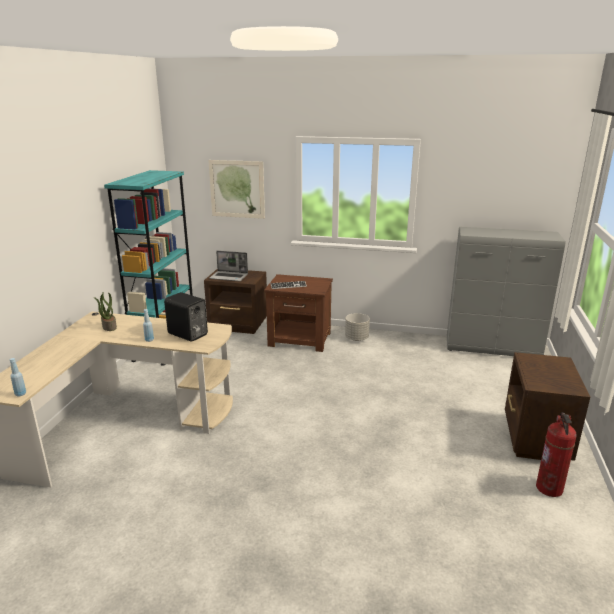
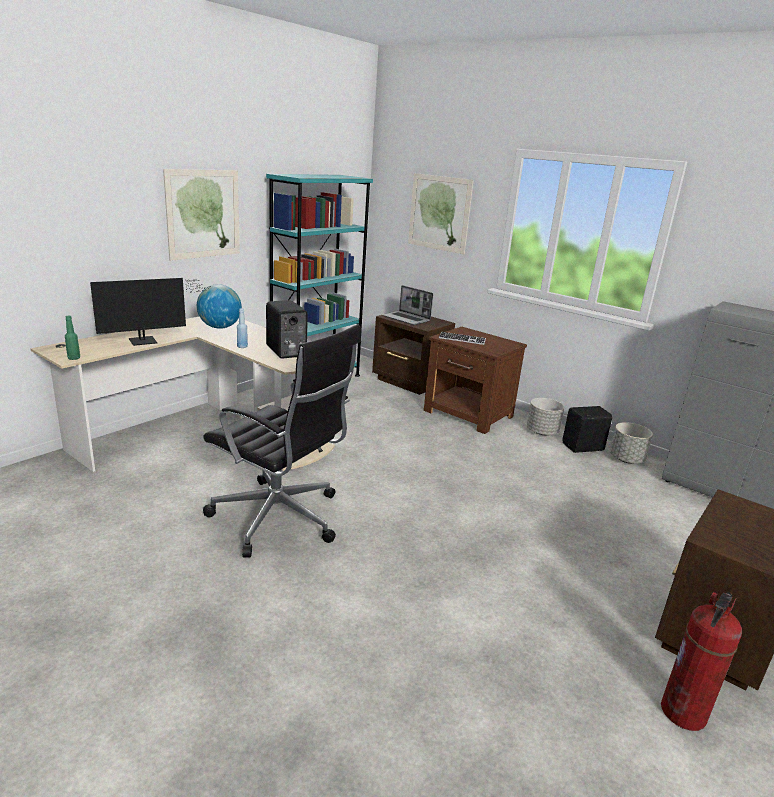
camera: 25 degrees right, 0 degrees up
blue bottle [10,358,26,396] -> green bottle [65,316,80,360]
potted plant [94,292,117,331] -> globe [197,284,242,329]
none -> monitor [90,278,208,346]
none -> picture [163,169,240,261]
none -> black office chair [203,325,361,557]
none -> black speaker [562,406,612,453]
none -> grey planter [610,422,653,463]

